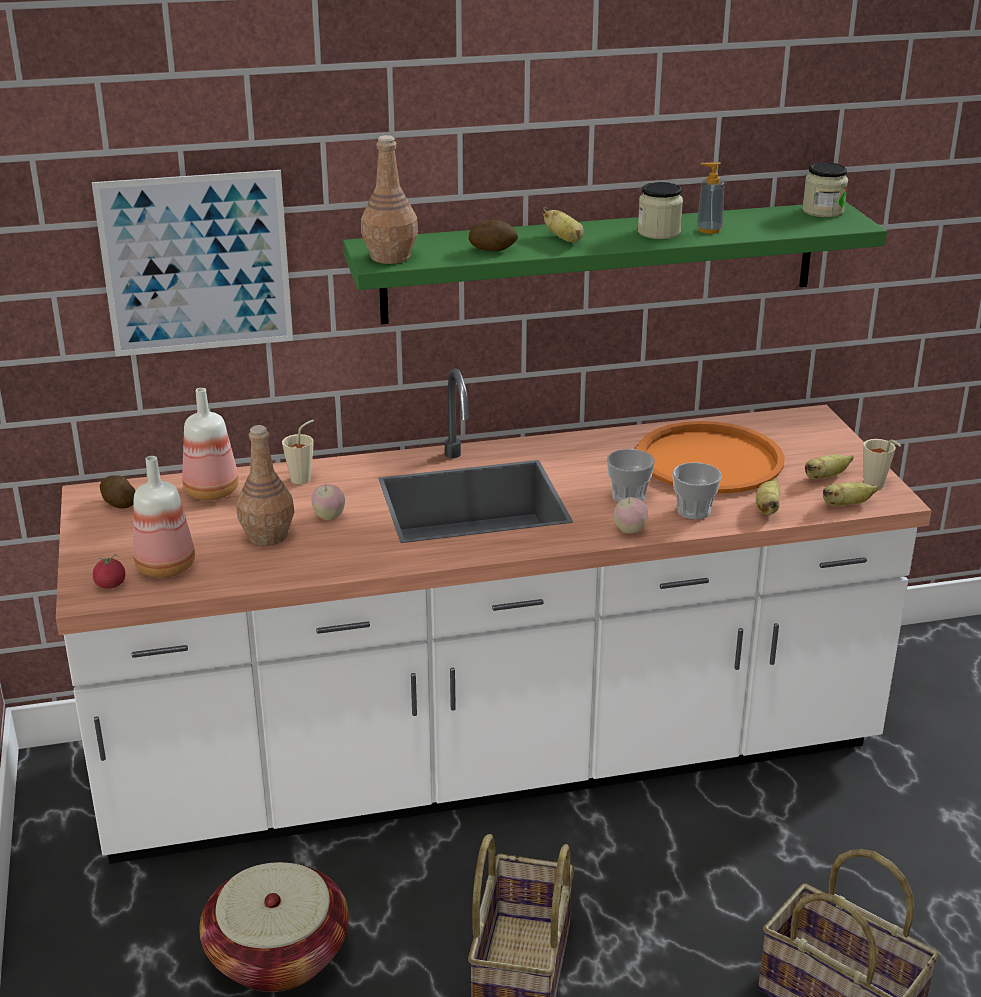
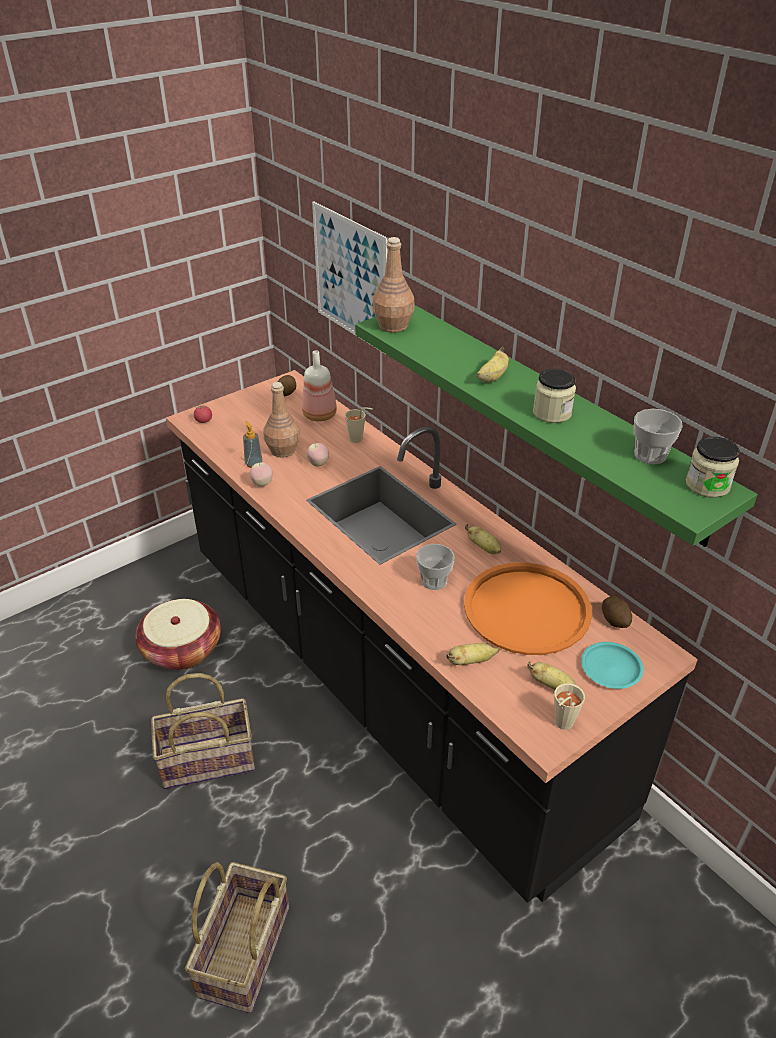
camera: 65 degrees right, 10 degrees up
white counter [56,368,932,864] -> black counter [166,370,698,903]
bottle [133,456,195,578] -> none
potato [469,219,518,251] -> potato moved to [602,596,632,628]
apple [613,497,648,533] -> apple moved to [250,462,273,487]
cup [672,462,722,520] -> cup moved to [634,409,683,464]
soap dispenser [697,162,724,234] -> soap dispenser moved to [243,421,263,468]
banana [823,482,879,506] -> banana moved to [465,524,501,554]
none -> turquoise plate [581,642,644,689]

